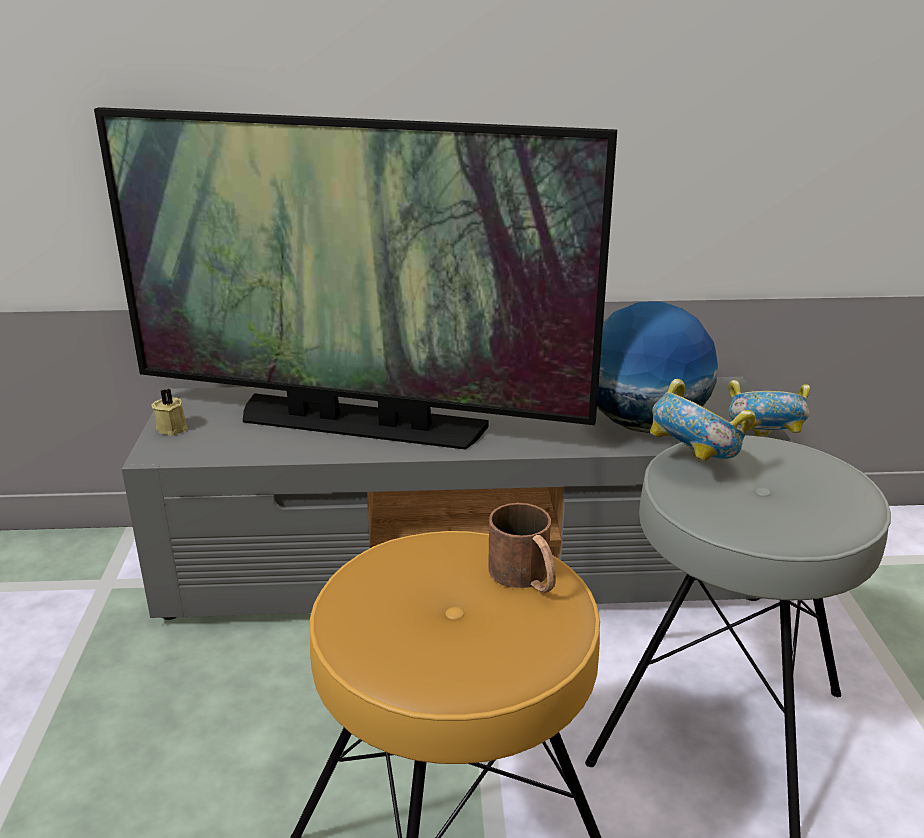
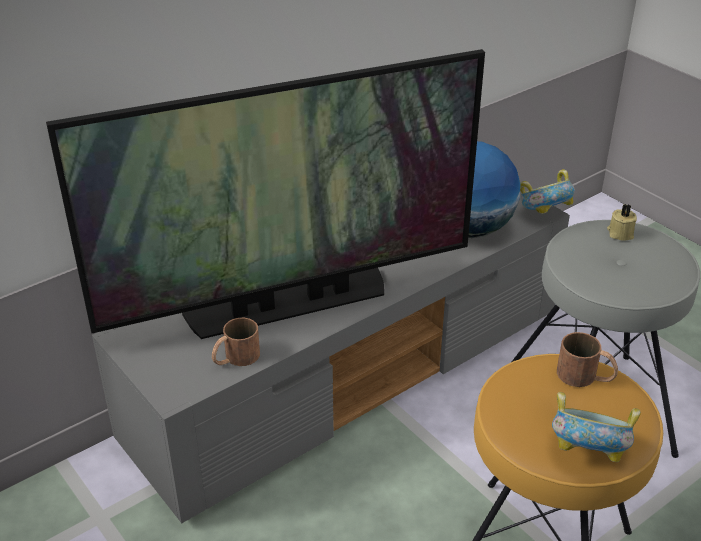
camera: 35 degrees left, 10 degrees up
beige candle [152,388,188,436] -> beige candle moved to [607,204,637,241]
bowl [650,379,756,463] -> bowl moved to [552,392,641,462]
none -> brown mug [212,318,260,366]

